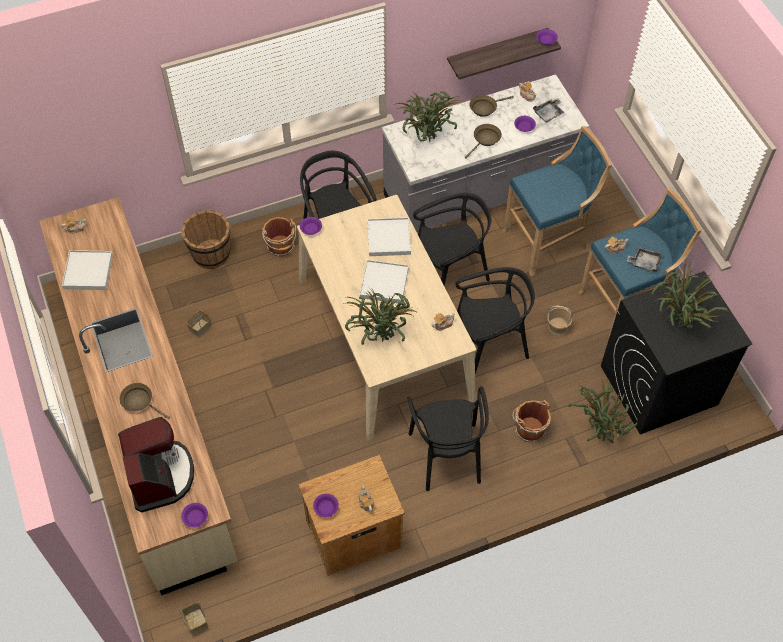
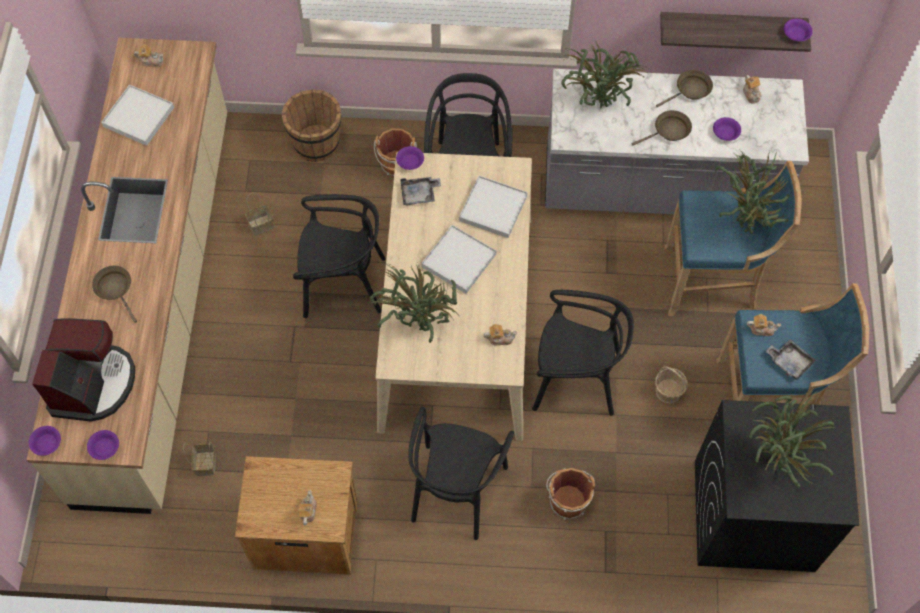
camera: 25 degrees right, 5 degrees up
basket [178,600,208,634] -> basket moved to [183,442,216,476]
purple bowl [313,494,339,517] -> purple bowl moved to [29,426,61,456]
black chair [413,193,491,286] -> black chair moved to [293,194,385,318]
brown frying pan [470,95,514,117] -> brown frying pan turned 150 degrees clockwise [656,70,713,107]
grey tray [533,98,564,123] -> grey tray moved to [401,177,441,205]
potted plant [568,376,637,443] -> potted plant moved to [715,149,790,234]

